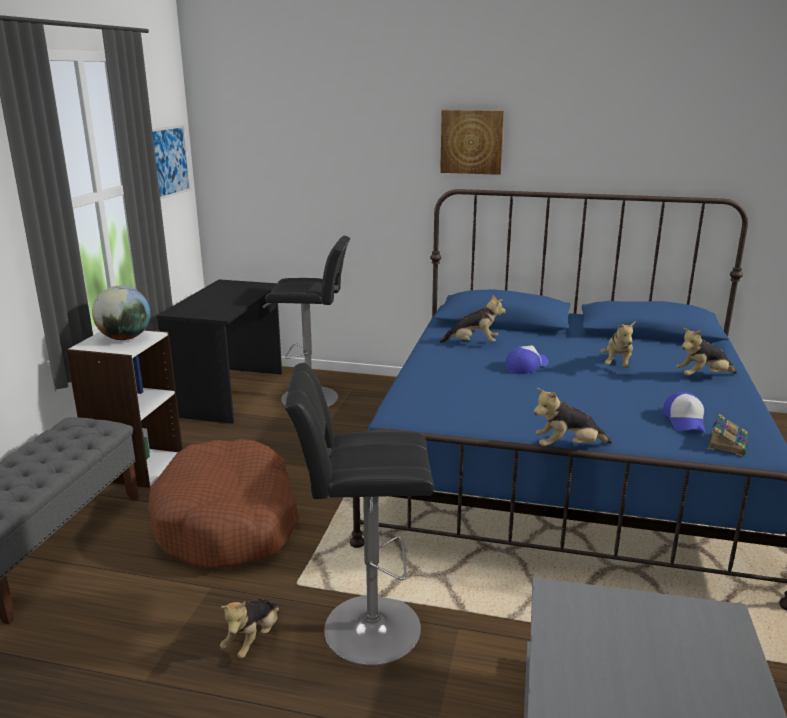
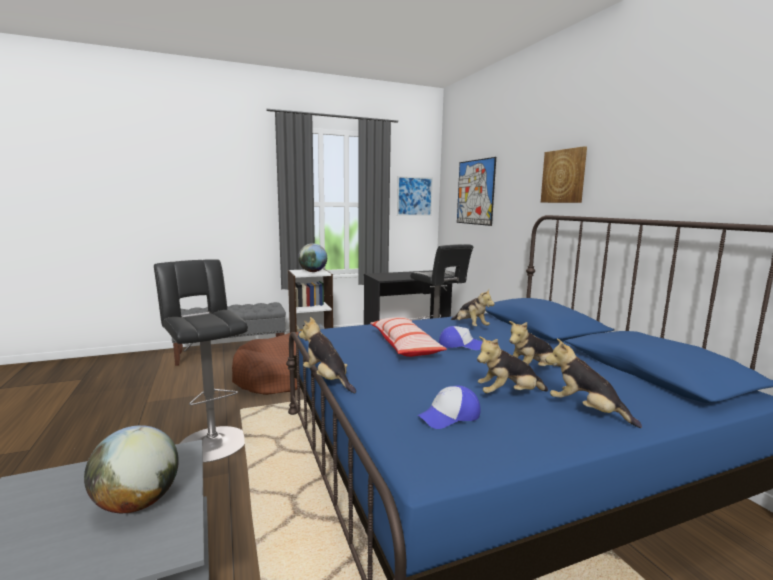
camera: 55 degrees right, 10 degrees down
plush toy [220,599,279,658] -> plush toy moved to [477,336,548,393]
book [707,414,749,456] -> none
none -> globe [84,425,179,513]
none -> pillow [370,317,447,357]
none -> picture [457,157,496,226]

